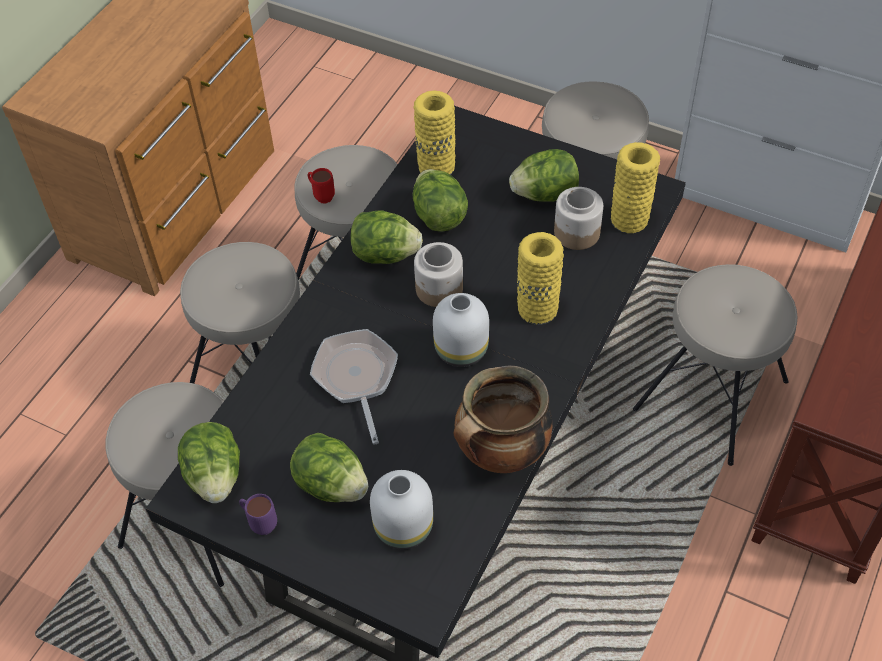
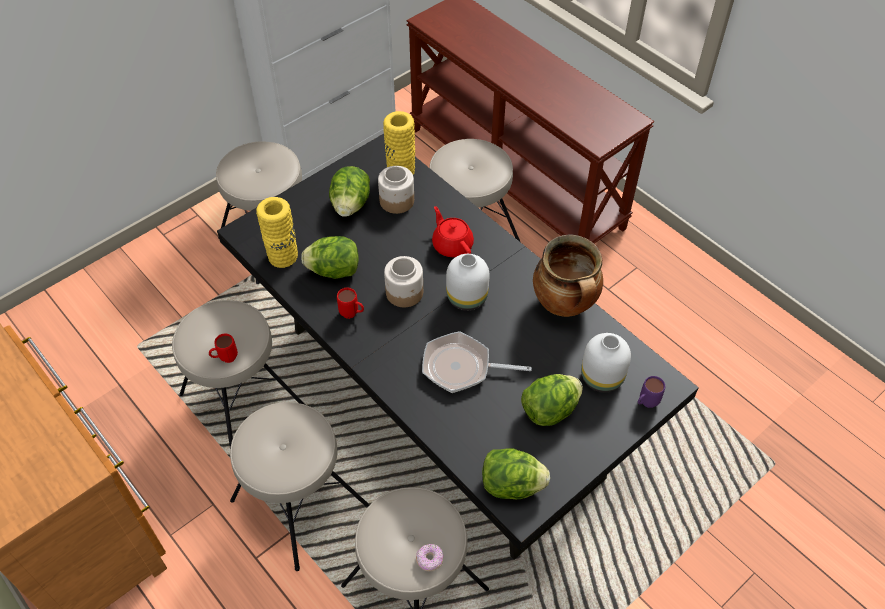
camera: 70 degrees left, 0 degrees up
purple mug [239,494,277,535] -> purple mug moved to [638,376,665,408]
lettuce [350,210,423,264] -> red mug [337,288,364,319]
yellow vase [517,232,564,325] -> red teapot [432,206,474,257]
none -> donut [416,544,444,571]

